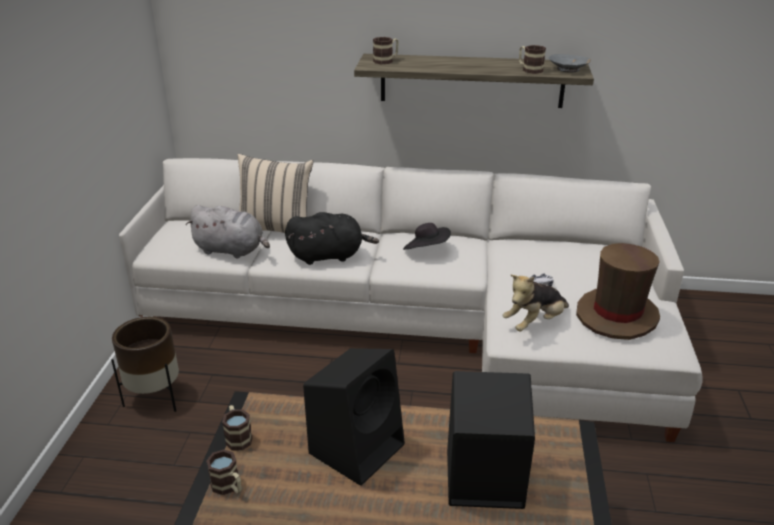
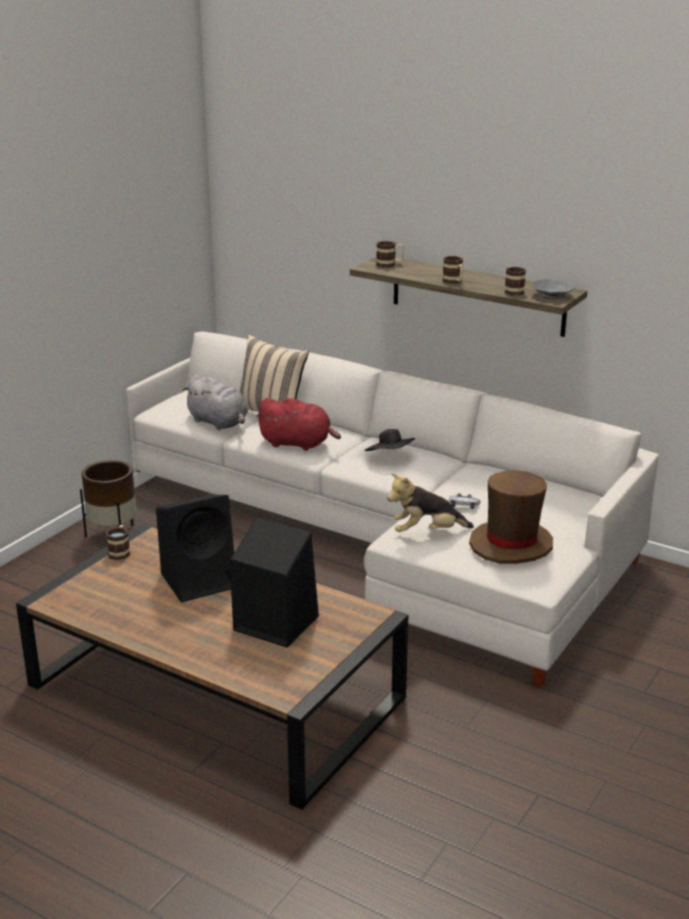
camera: 25 degrees right, 5 degrees down
mug [206,449,242,495] -> mug moved to [442,256,463,284]
black plush toy [285,212,379,265] -> red plush toy [256,398,341,451]

